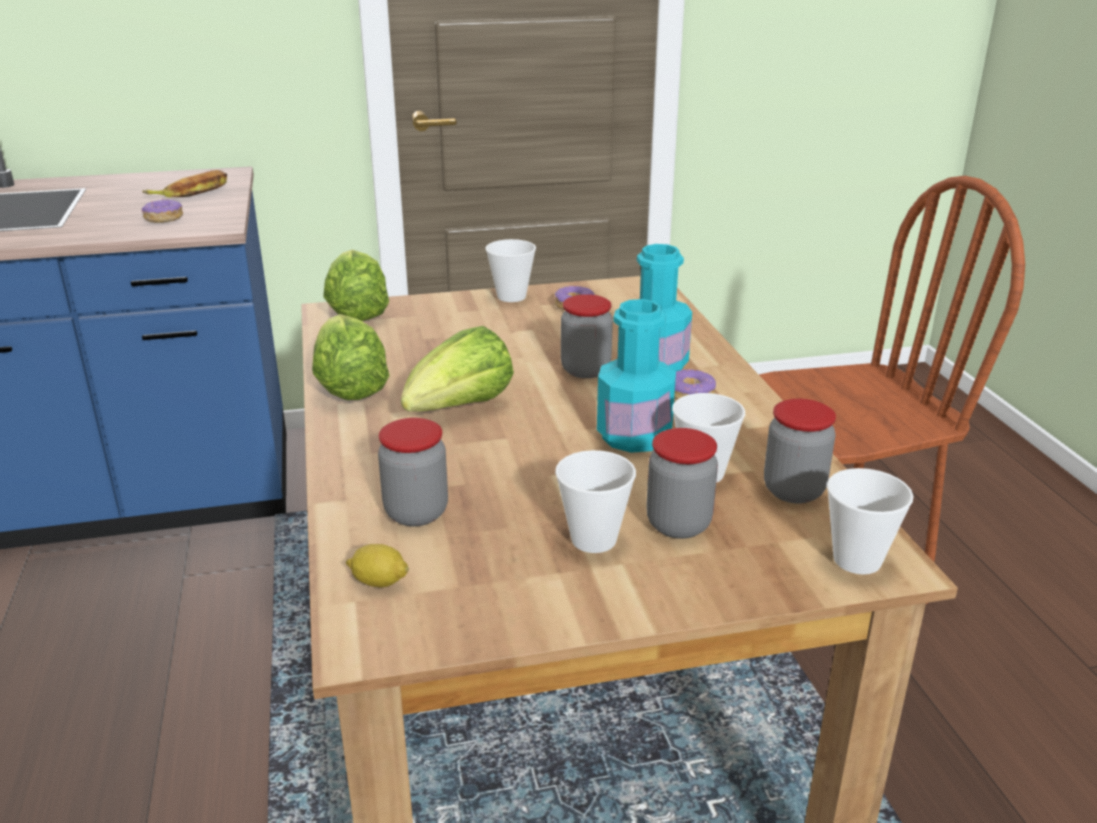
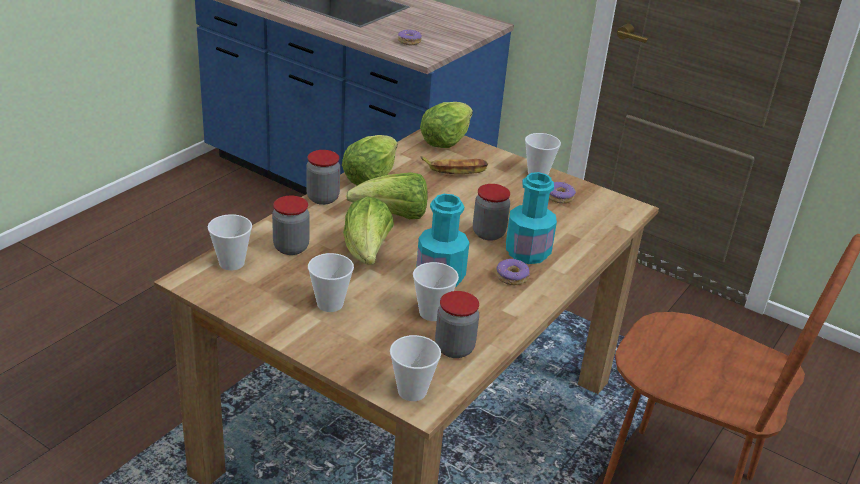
camera: 45 degrees right, 5 degrees up
banana [142,170,227,197] -> banana moved to [420,156,488,174]
lemon [346,544,409,588] -> cup [208,214,252,270]
jar [646,428,718,539] -> jar moved to [306,150,340,205]
none -> lettuce [343,196,394,265]

